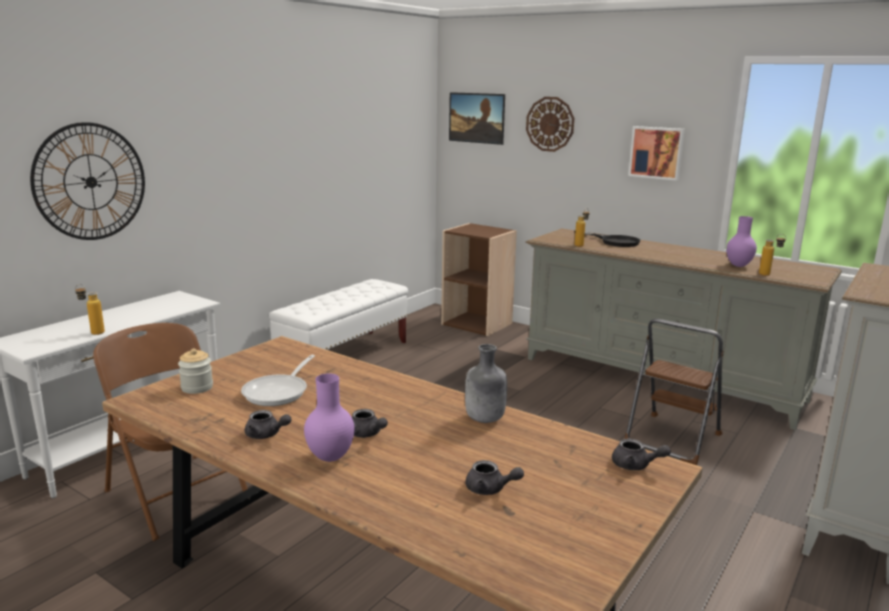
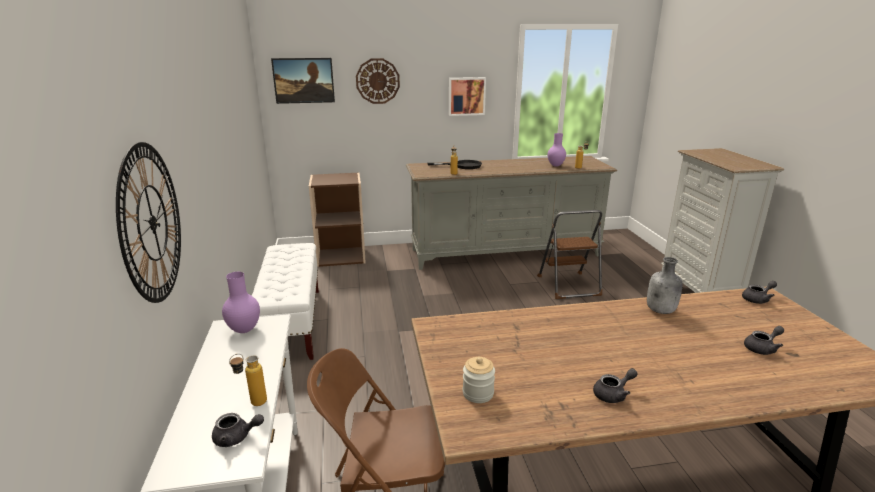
camera: 45 degrees left, 5 degrees up
frying pan [241,355,315,406] -> none
purple vase [304,373,355,462] -> purple vase moved to [222,272,260,333]
grey teapot [352,409,388,438] -> grey teapot moved to [212,413,264,447]

